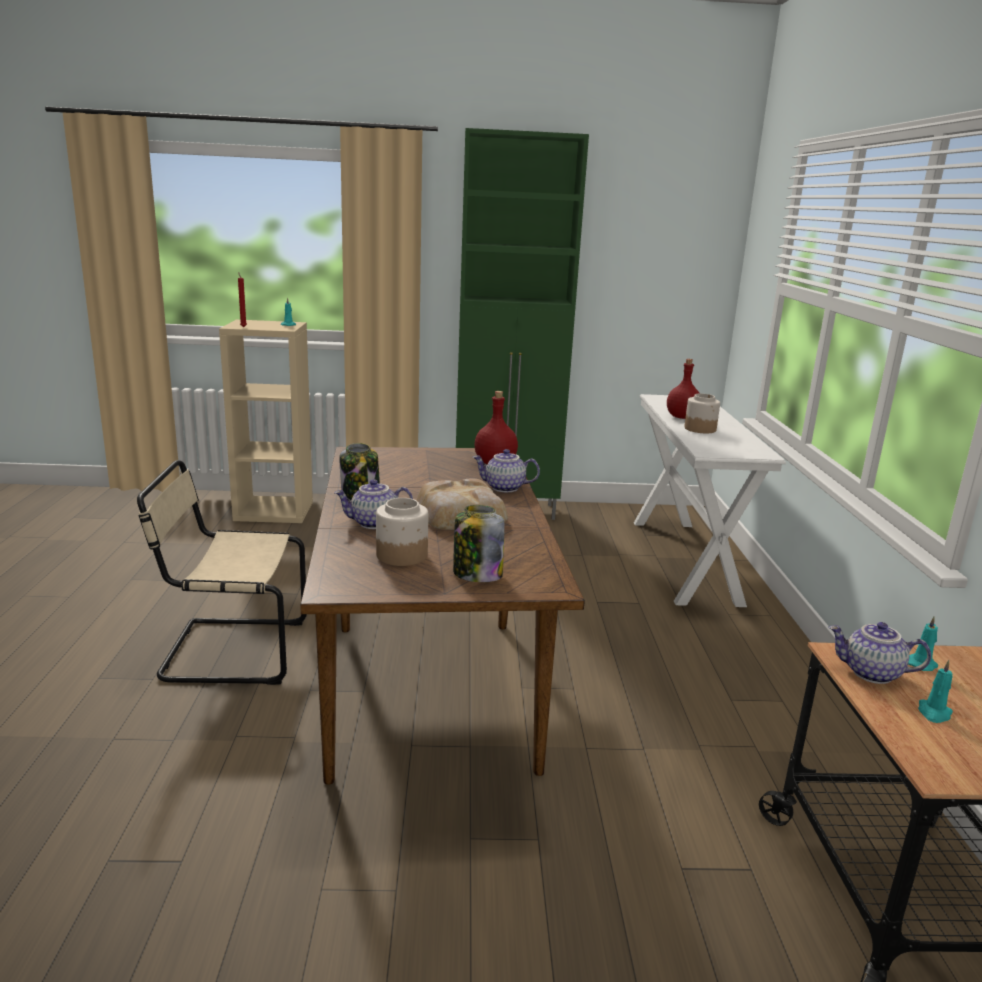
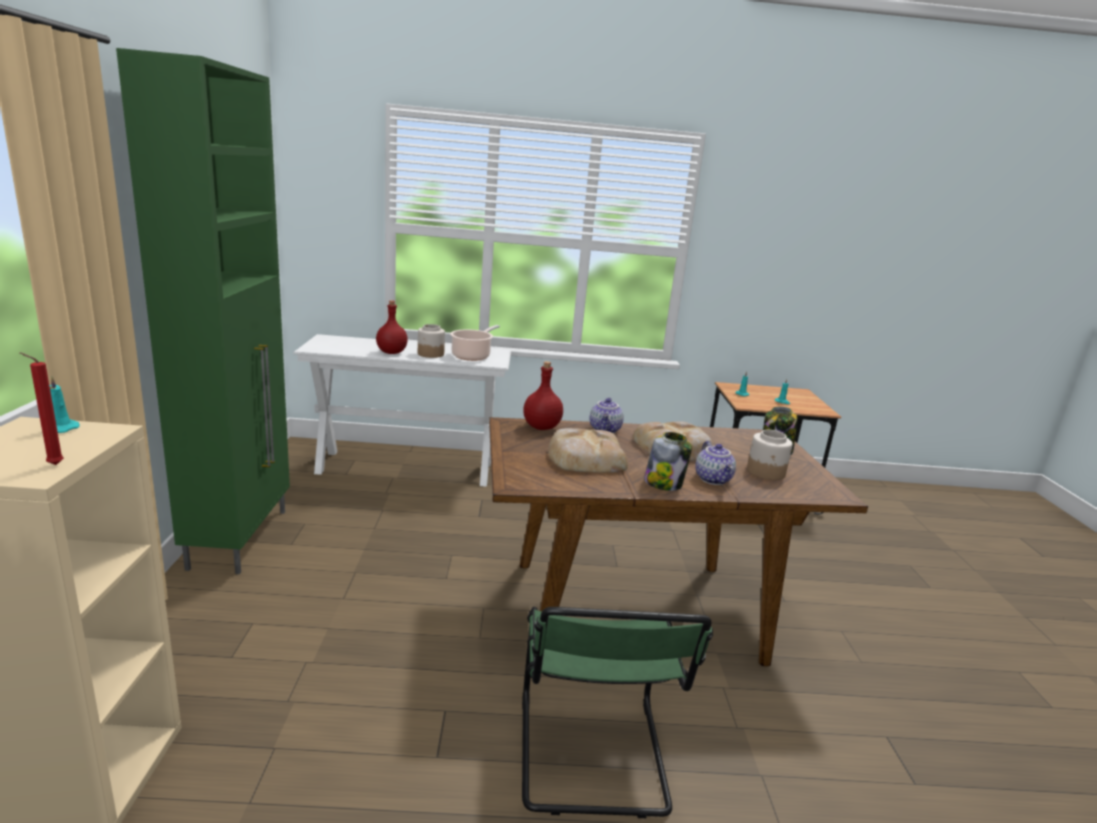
camera: 90 degrees left, 0 degrees up
beige chair [137,460,307,685] -> green chair [522,607,713,818]
teapot [828,622,931,684] -> none
none -> cooking pot [450,325,500,361]
none -> bread [548,428,628,473]

